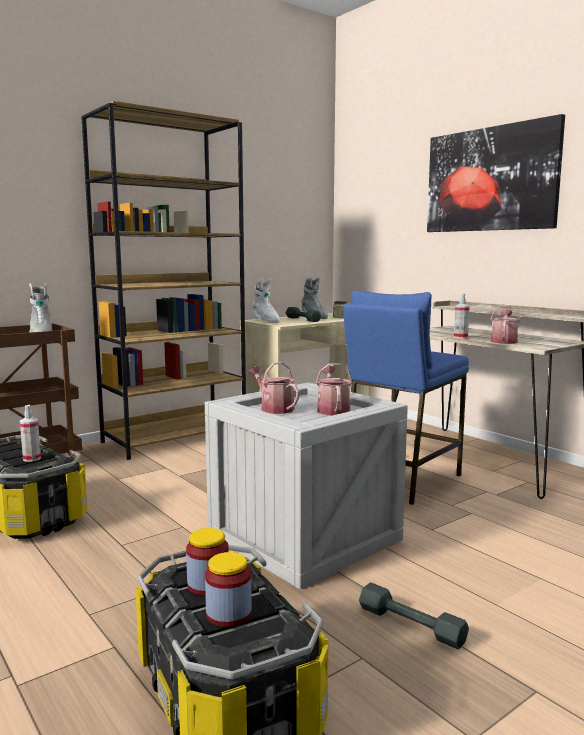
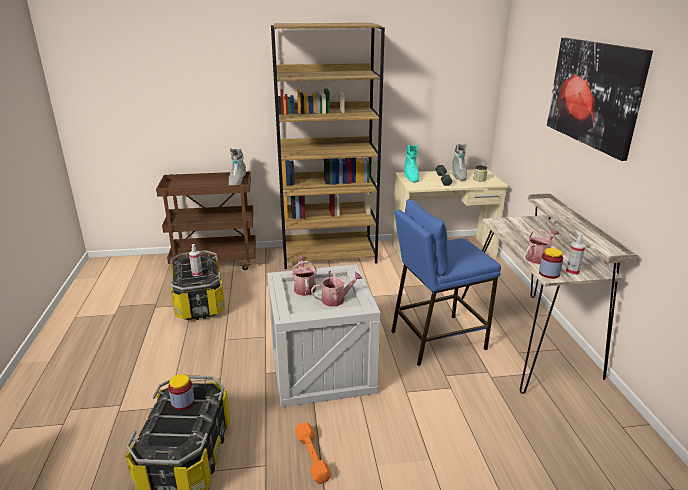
camera: 30 degrees right, 15 degrees up
jar [205,552,252,627] -> jar moved to [539,248,563,279]
white boot [252,279,280,323] -> turquoise boot [404,145,419,183]
watering can [316,363,353,415] -> watering can turned 45 degrees clockwise [311,270,362,307]
grey dumbbell [359,582,469,649] -> orange dumbbell [295,422,332,484]
spray bottle [454,293,470,339] -> spray bottle moved to [566,233,586,275]

